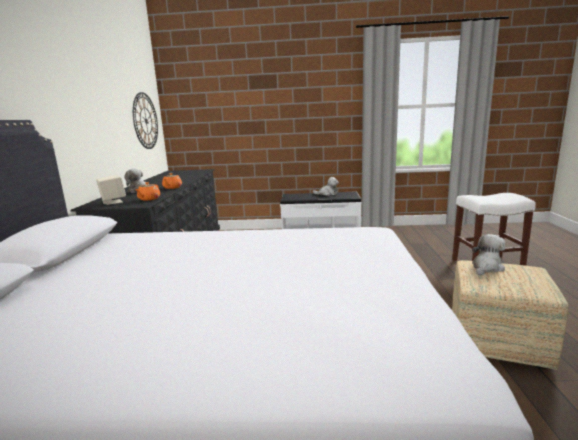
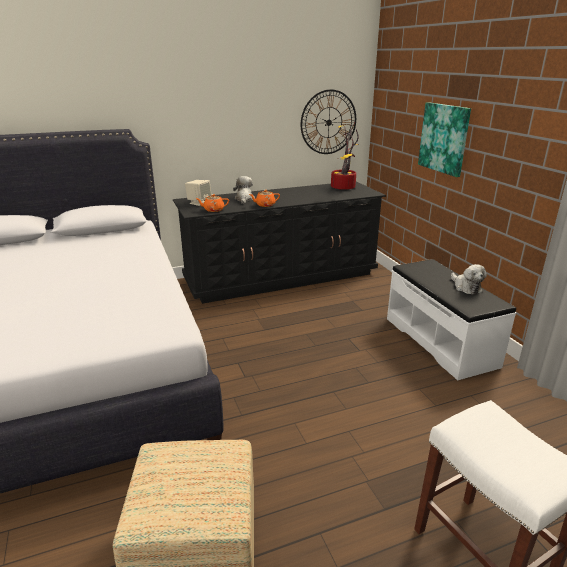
camera: 65 degrees right, 10 degrees up
plush toy [472,234,505,276] -> none
none -> potted plant [331,123,359,190]
none -> picture [418,102,471,177]

